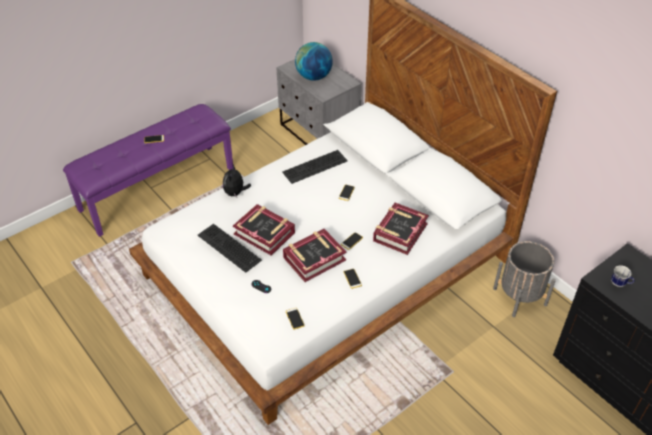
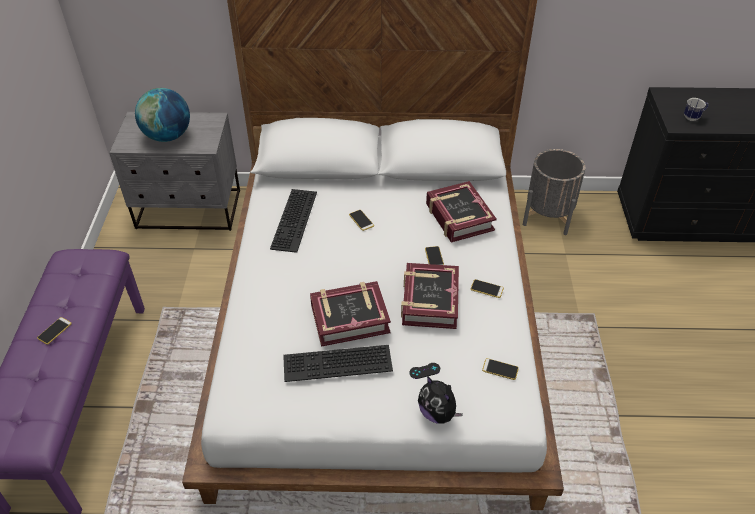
camera: 50 degrees left, 0 degrees up
plush toy [223,164,251,197] -> plush toy moved to [418,376,463,424]

